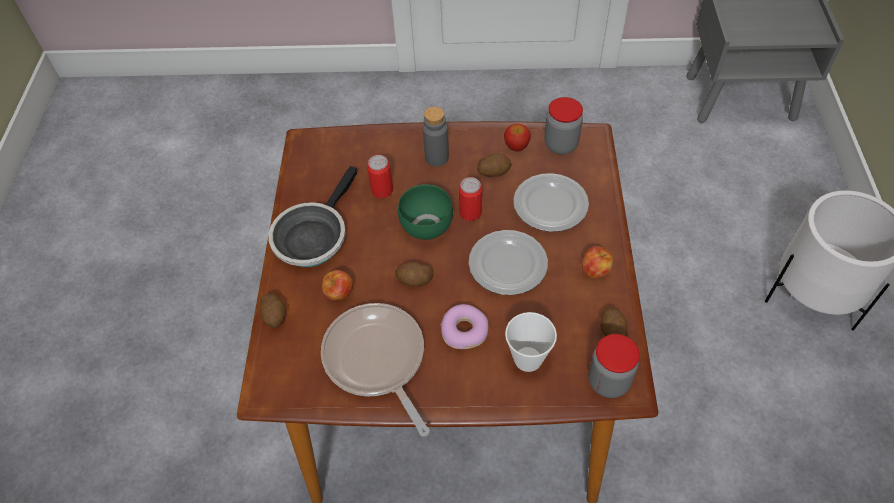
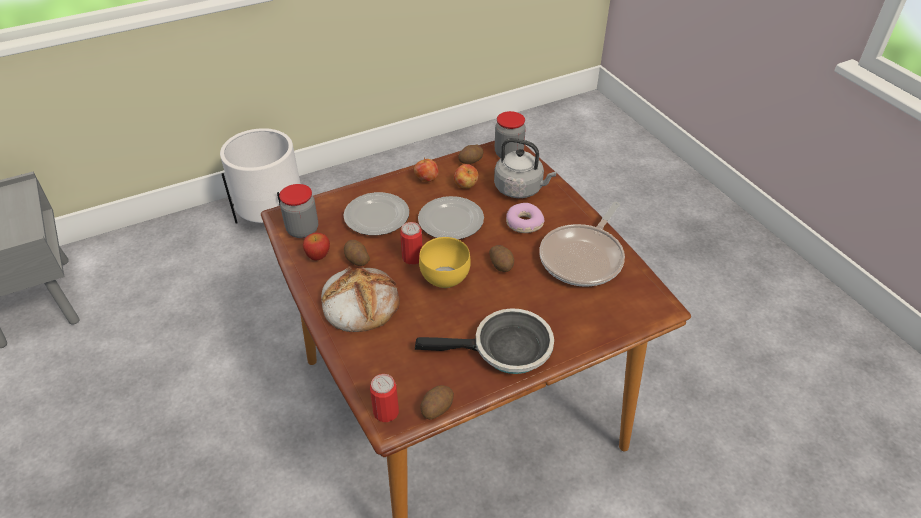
camera: 120 degrees left, 10 degrees down
potato [260,293,286,328] -> potato moved to [420,385,454,419]
apple [322,270,353,300] -> apple moved to [454,164,479,189]
can [367,155,393,198] -> can moved to [370,374,399,422]
green bowl [398,184,453,240] -> yellow bowl [419,237,471,288]
grey bottle [423,107,449,167] -> bread [321,266,400,332]
cup [505,312,557,372] -> grey kettle [494,138,557,198]

